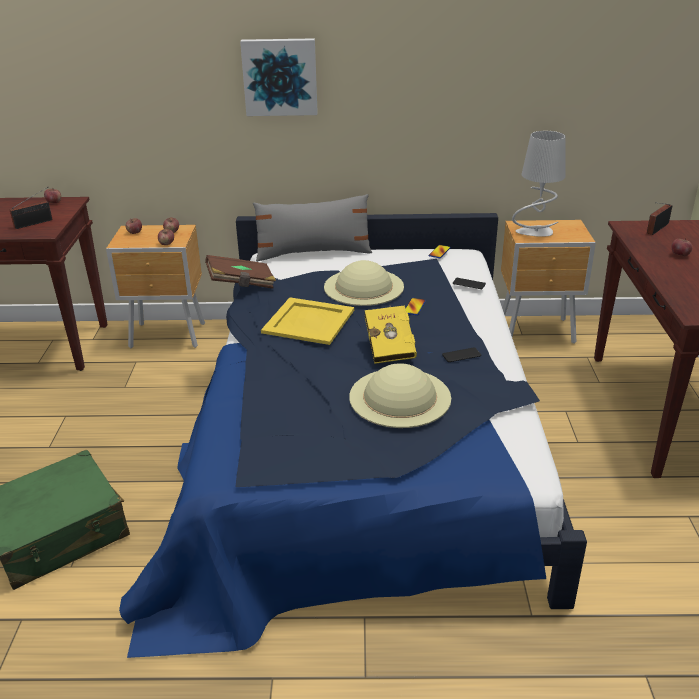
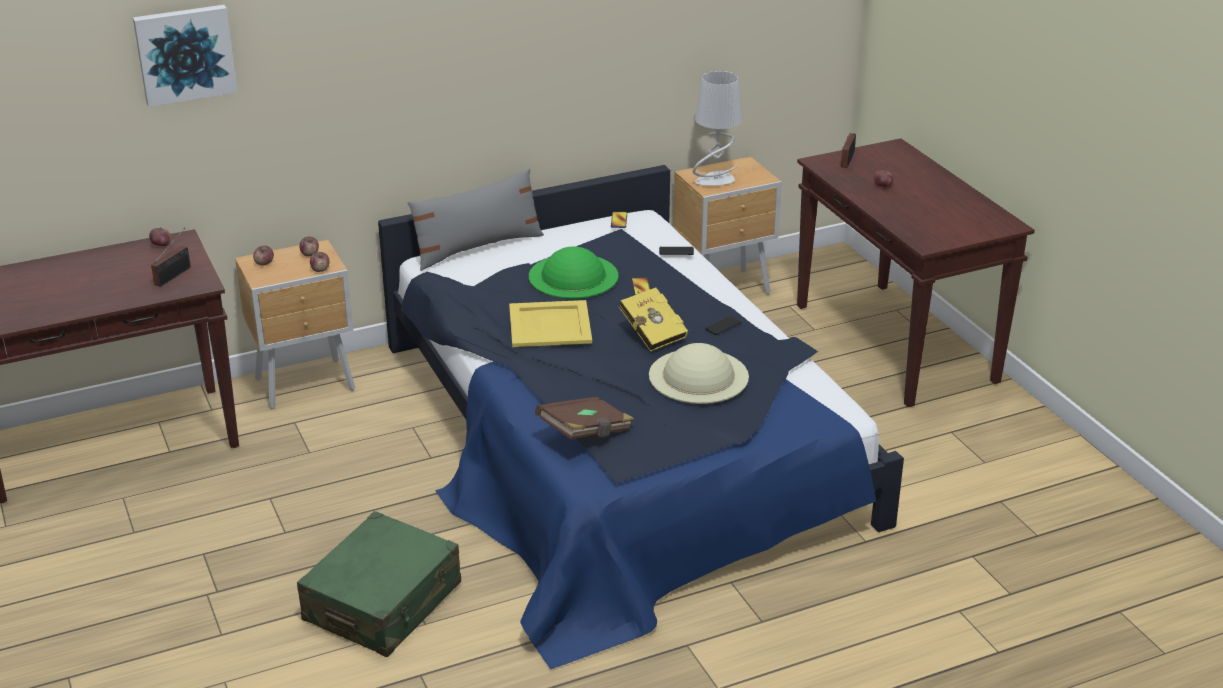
camera: 25 degrees left, 0 degrees up
brown book [205,255,276,289] -> brown book moved to [535,397,634,440]
picture [240,38,318,116] -> picture moved to [133,5,238,107]
beige hat [324,260,404,306] -> green hat [529,246,618,299]

